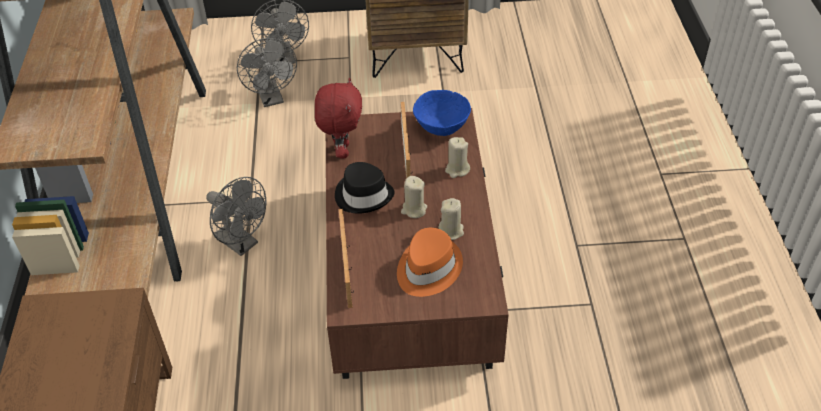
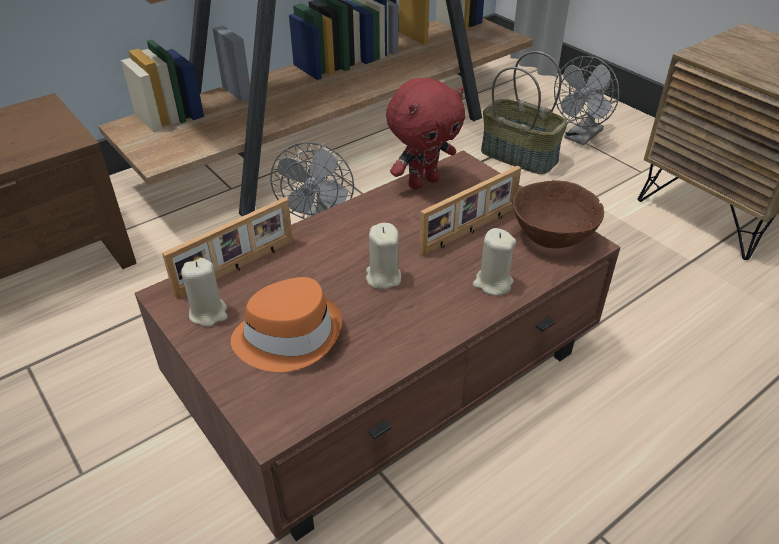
camera: 55 degrees right, 5 degrees down
grey fan [237,38,297,107] -> basket [481,51,568,174]
black hat [335,162,395,214] -> none
blue bowl [413,90,471,136] -> brown bowl [513,180,604,248]
beige candle [439,198,464,240] -> beige candle moved to [181,258,228,327]

